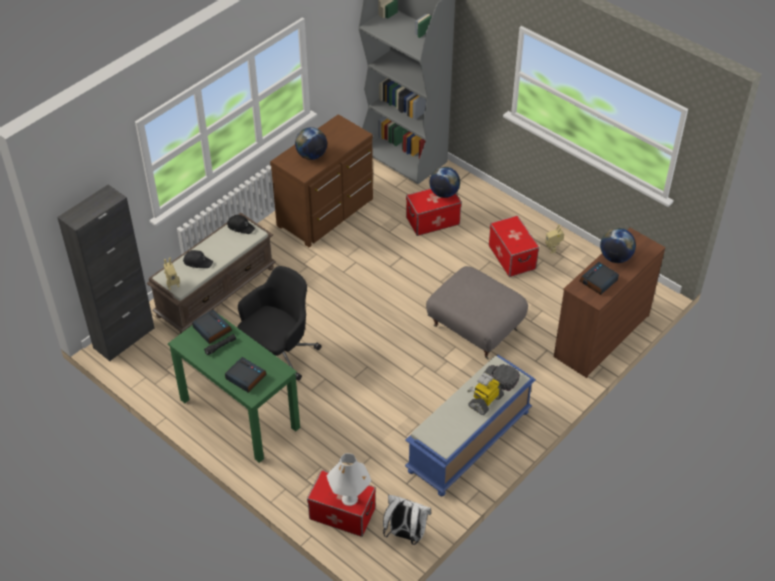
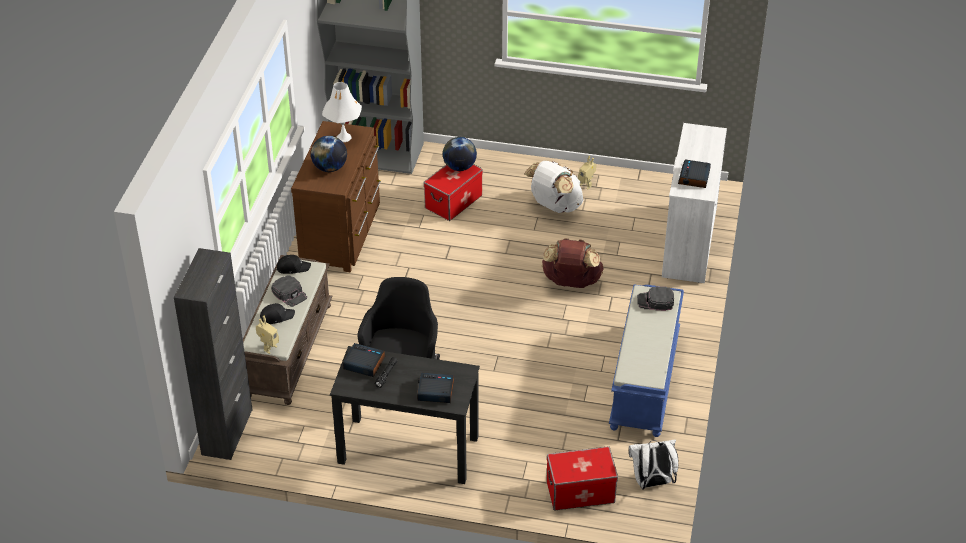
camera: 30 degrees left, 5 degrees down
green desk [168,312,300,463] -> black desk [330,346,480,484]
white table lamp [327,453,371,506] -> white table lamp moved to [322,82,362,142]
grey ottoman [426,266,528,359] -> brown backpack [542,238,604,288]
toy robot [467,373,504,415] -> none
storage box [489,215,539,277] -> white backpack [525,161,583,213]
brown dresser [554,228,666,378] -> white dresser [662,123,727,283]
globe [600,228,636,263] -> none
none -> black cap [271,275,307,307]

